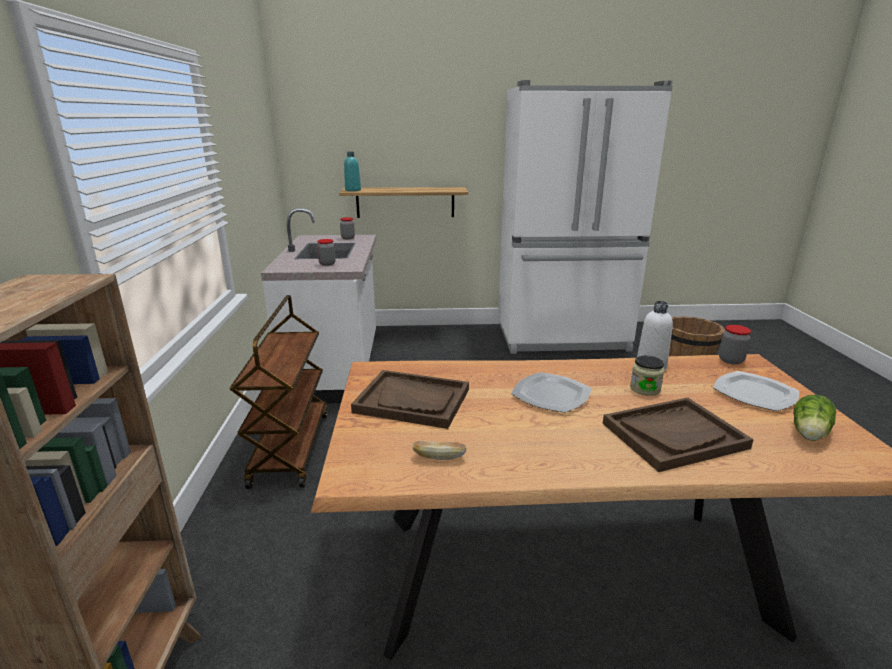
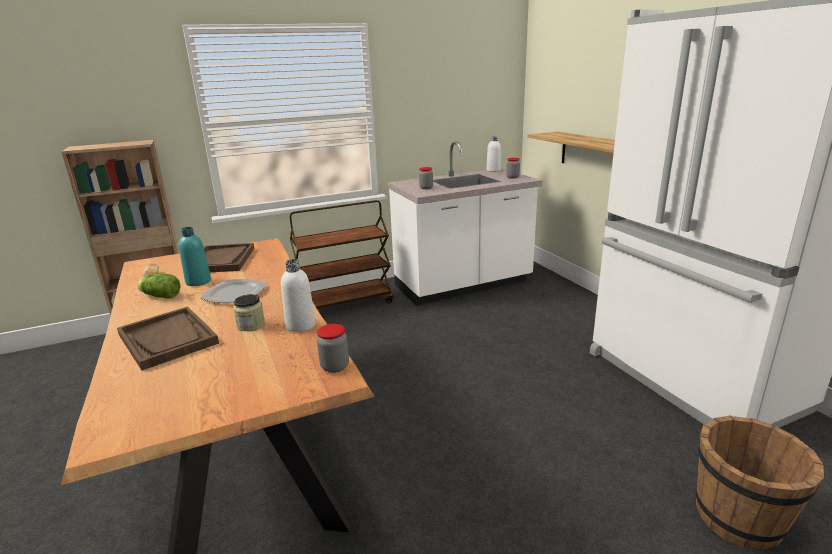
camera: 70 degrees right, 0 degrees up
turquoise bottle [344,152,361,191] -> turquoise bottle moved to [179,227,211,286]
plate [714,371,799,411] -> none
lettuce [794,395,837,441] -> lettuce moved to [137,274,180,299]
none -> white bottle [487,136,501,172]

